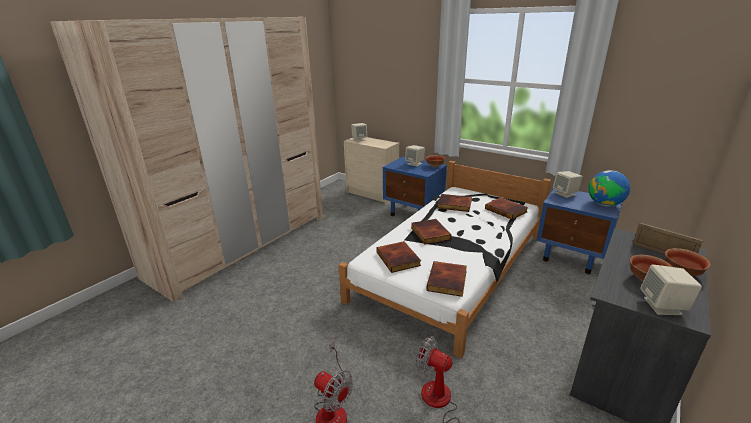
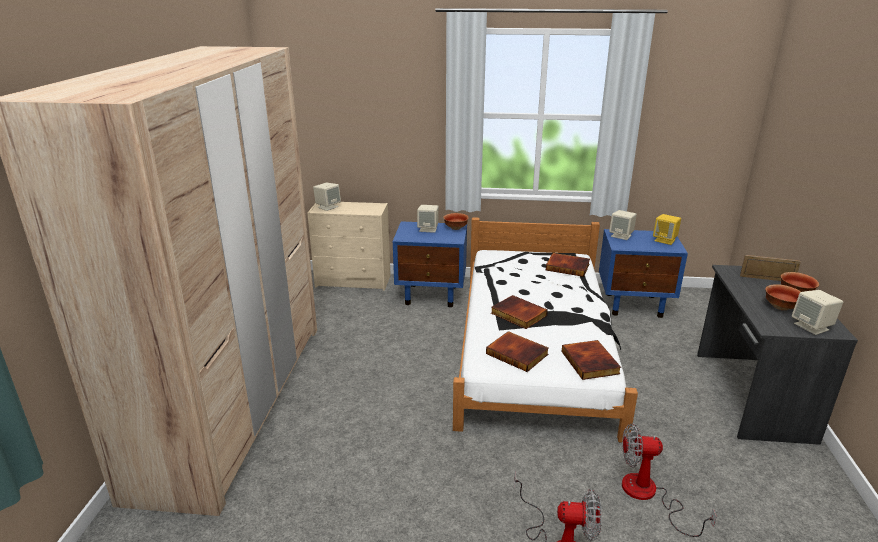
camera: 30 degrees left, 0 degrees up
book [438,194,472,212] -> none
globe [588,170,630,206] -> yellow speaker [653,214,681,245]

